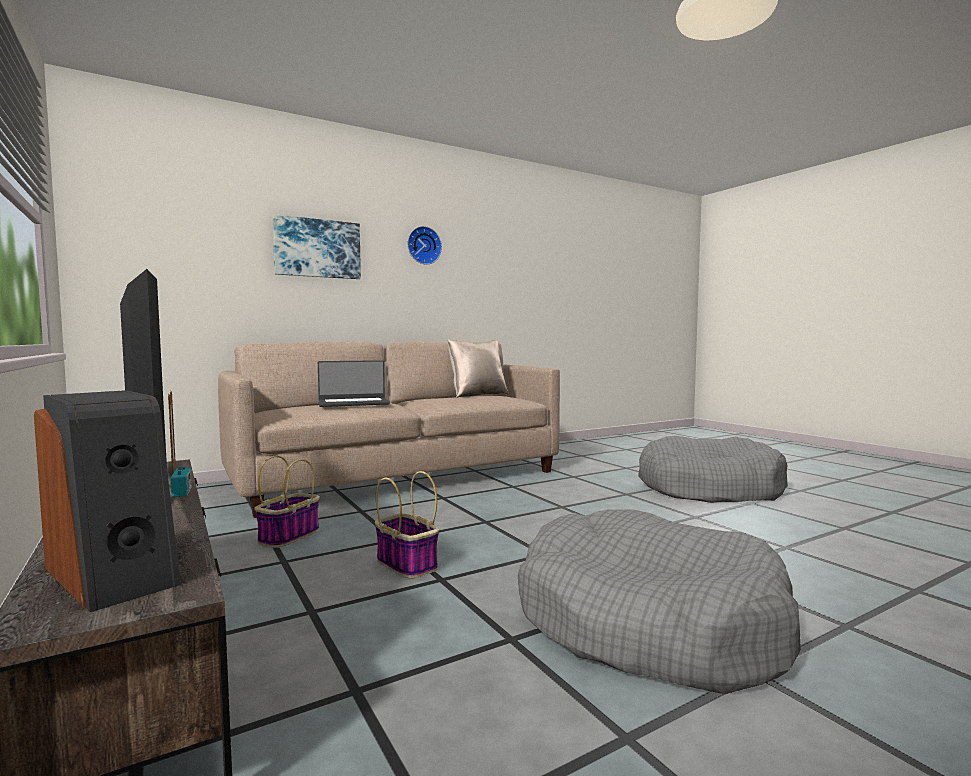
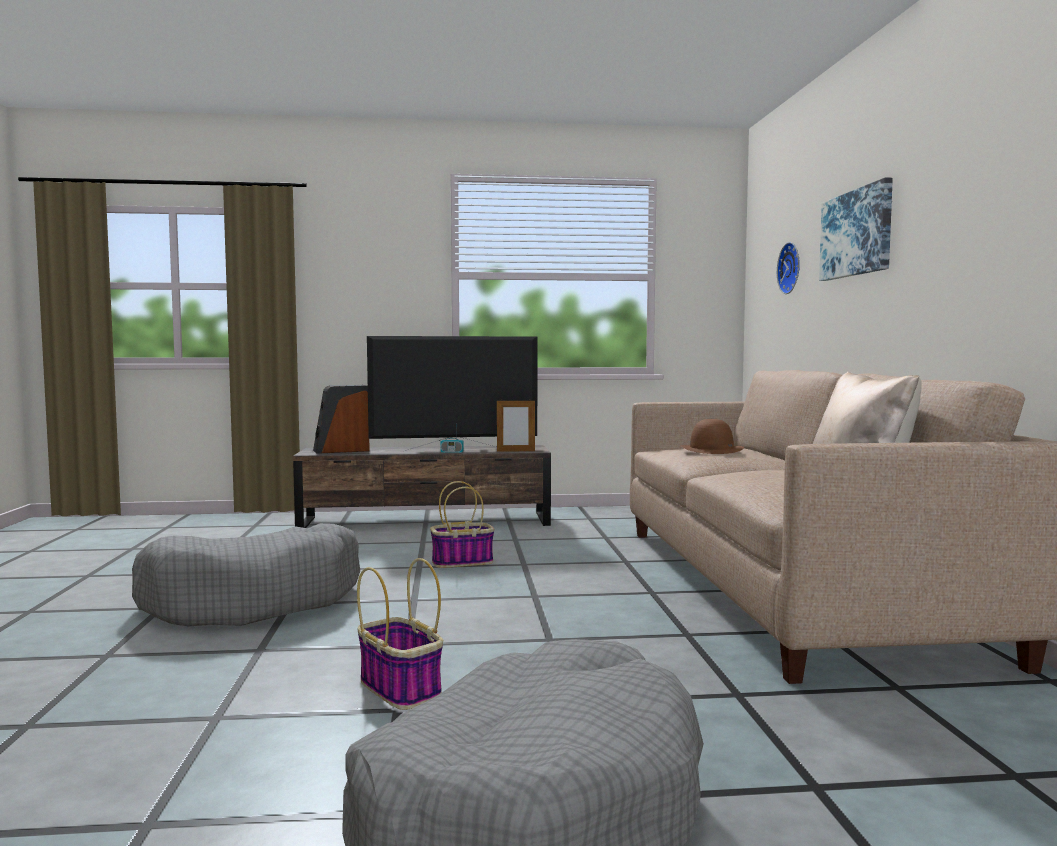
camera: 115 degrees right, 0 degrees up
basket [255,456,320,548] -> basket moved to [357,558,443,710]
laptop [318,360,390,407] -> brown hat [680,419,744,454]
wall clock [407,226,442,265] -> wall clock moved to [777,242,800,294]

